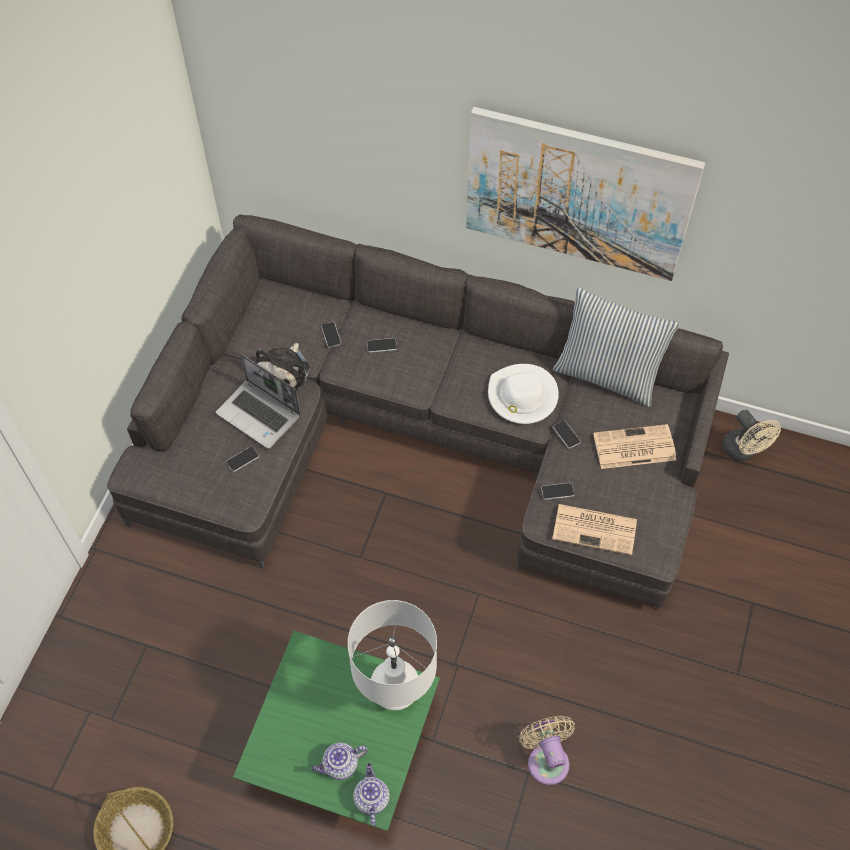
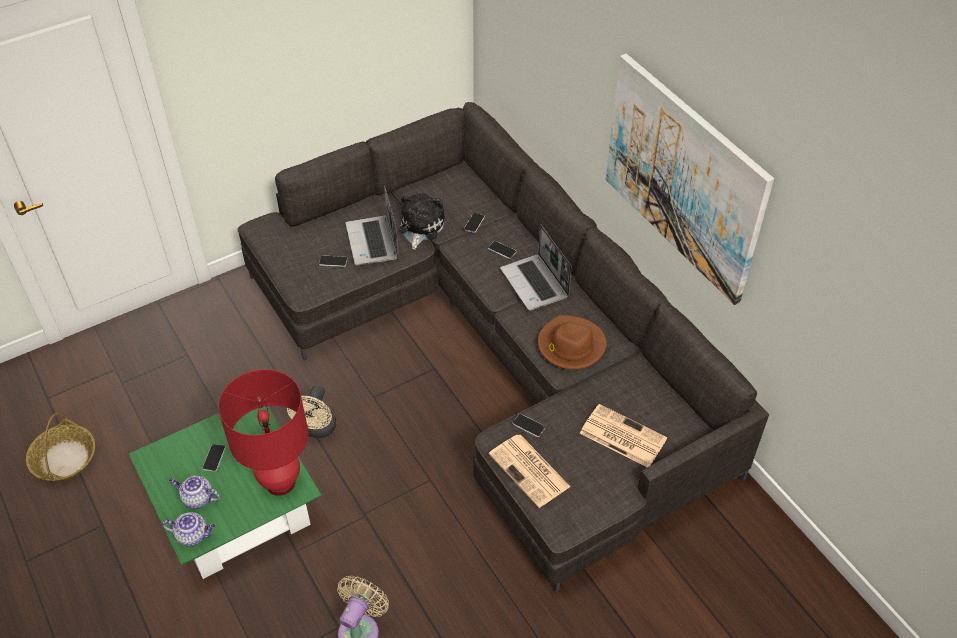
camera: 40 degrees right, 10 degrees down
plush toy [256,343,310,391] -> plush toy turned 135 degrees clockwise [399,193,445,250]
white table lamp [348,600,437,711] -> red table lamp [218,369,309,496]
teapot [353,763,390,826] -> teapot turned 60 degrees clockwise [162,512,215,546]
white hat [488,364,559,424] -> brown hat [538,315,607,370]
pillow [553,287,680,407] -> none
phone [553,420,581,449] -> phone moved to [202,444,226,472]
beige fan [723,410,781,461] -> beige fan moved to [287,385,336,438]
none -> laptop [500,225,572,311]

